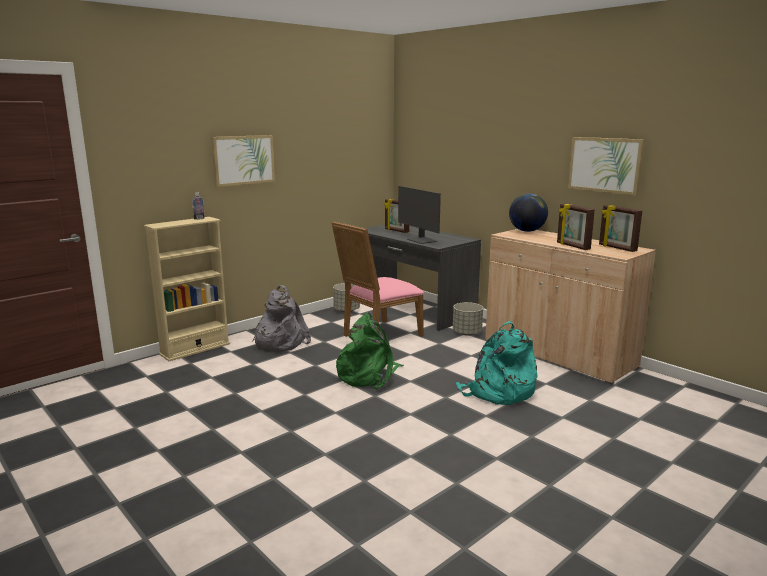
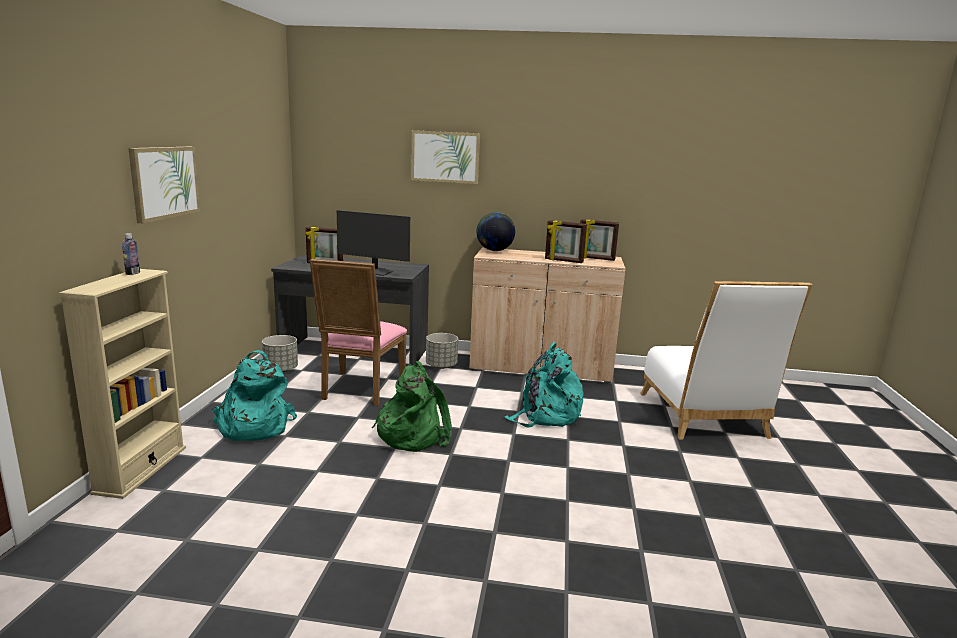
camera: 40 degrees left, 0 degrees up
grey backpack [252,285,311,351] -> turquoise backpack [212,350,297,441]
picture [568,137,645,196] -> picture moved to [411,130,480,184]
none -> white chair [640,281,812,440]

